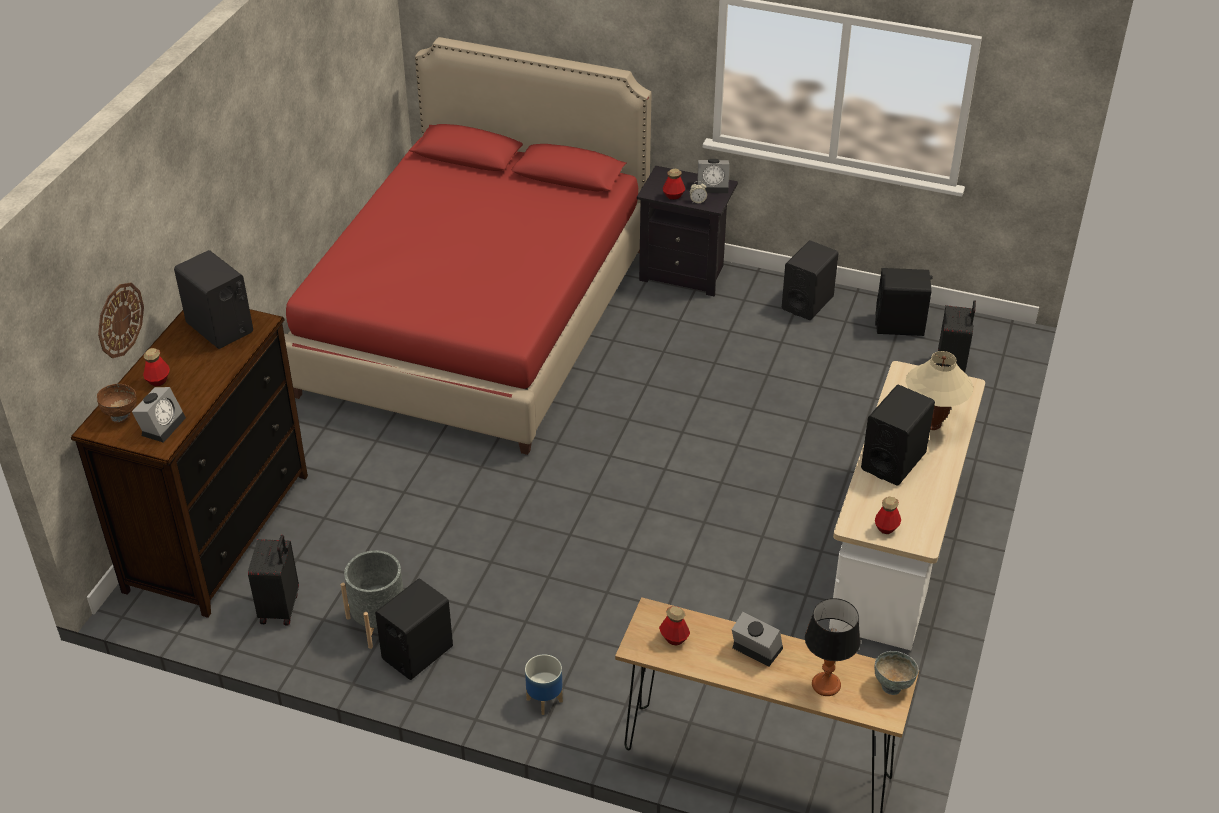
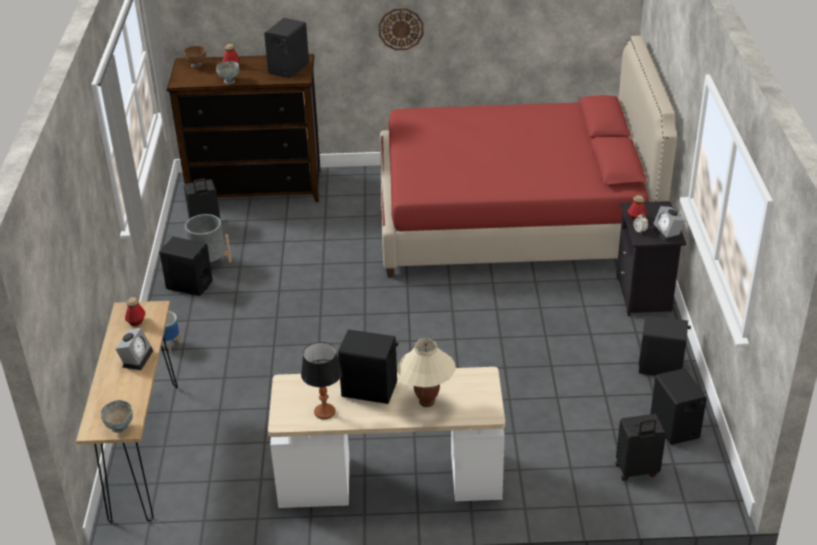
camera: 70 degrees right, 5 degrees down
wall clock [98,283,144,358] -> wall clock moved to [379,8,424,50]
alarm clock [132,387,186,443] -> none
table lamp [805,598,861,696] -> table lamp moved to [301,342,342,419]
bottle [875,497,901,534] -> none
none -> grey bowl [216,61,239,84]

